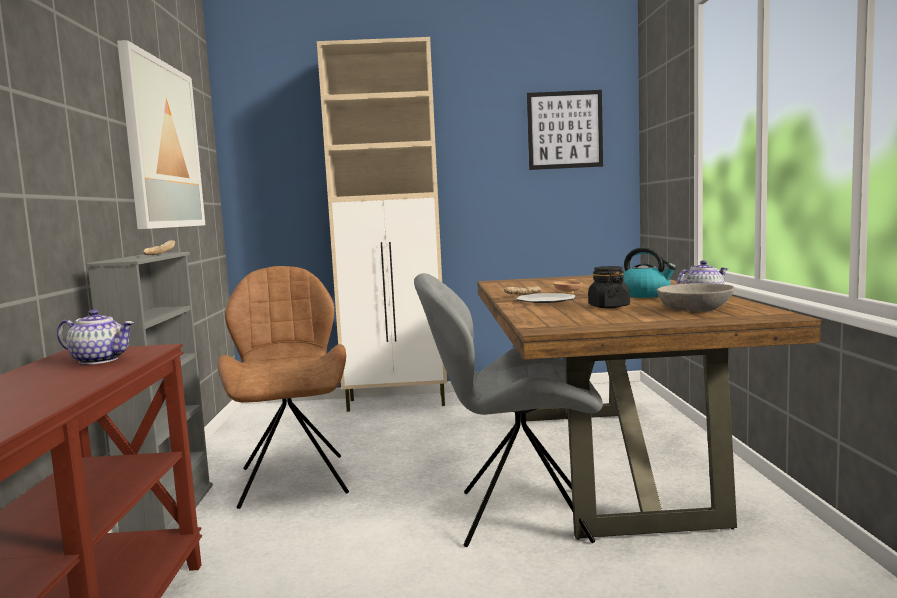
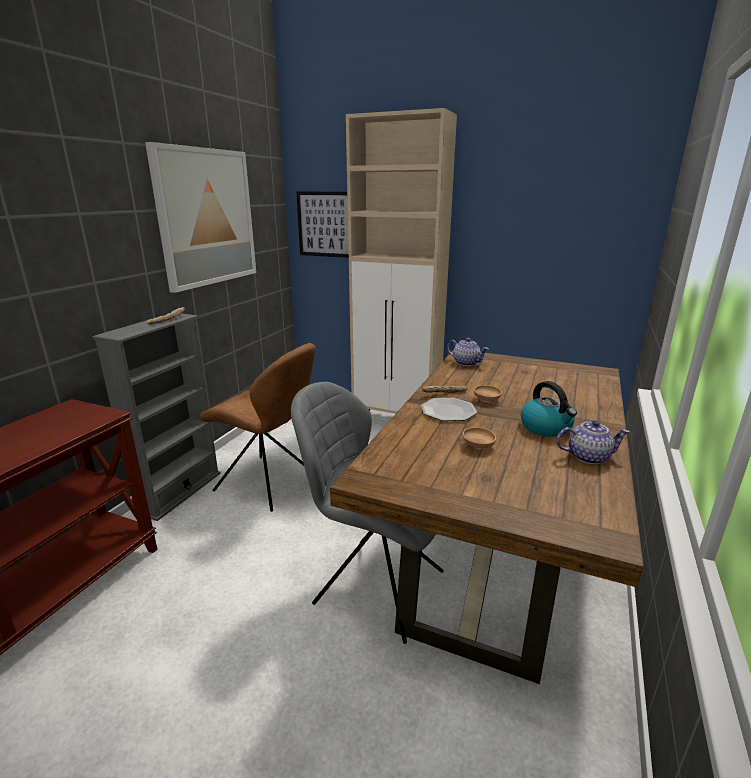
camera: 25 degrees right, 15 degrees up
teapot [57,310,134,364] -> teapot moved to [447,338,489,366]
brown chair [218,266,349,509] -> brown chair turned 105 degrees clockwise [199,343,316,512]
picture [527,90,603,170] -> picture moved to [296,192,349,258]
black jar [588,266,630,308] -> brown bowl [462,427,497,449]
grey bowl [657,283,735,312] -> none

